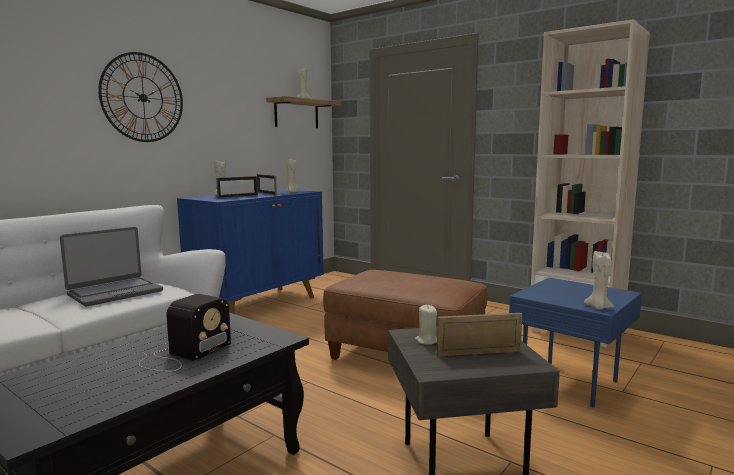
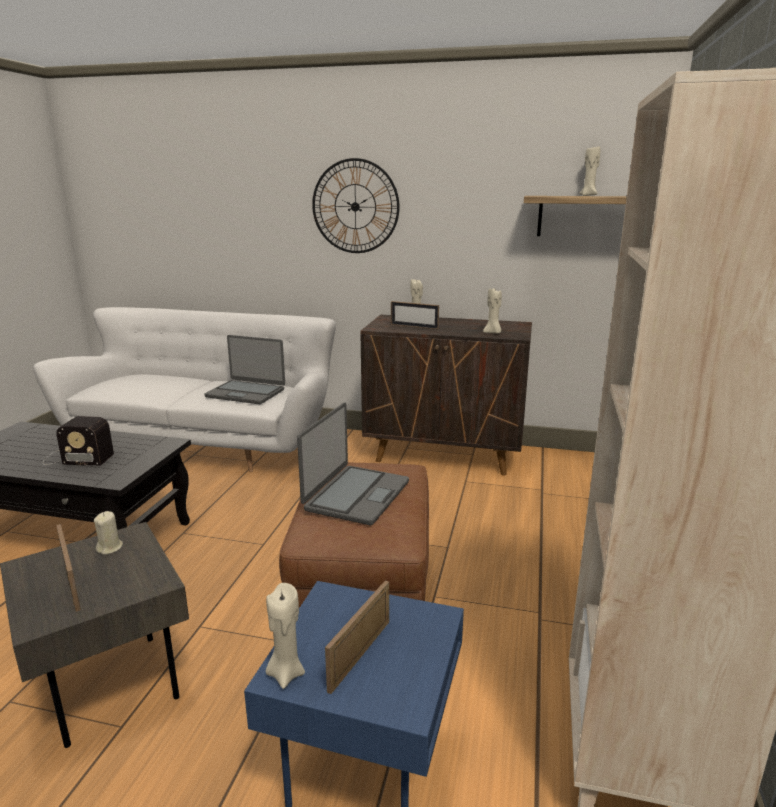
camera: 65 degrees right, 10 degrees up
blue cabinet [177,189,324,314] -> brown cabinet [360,315,532,476]
picture frame [257,174,277,195] -> picture frame moved to [325,580,389,694]
none -> laptop [297,403,409,525]

